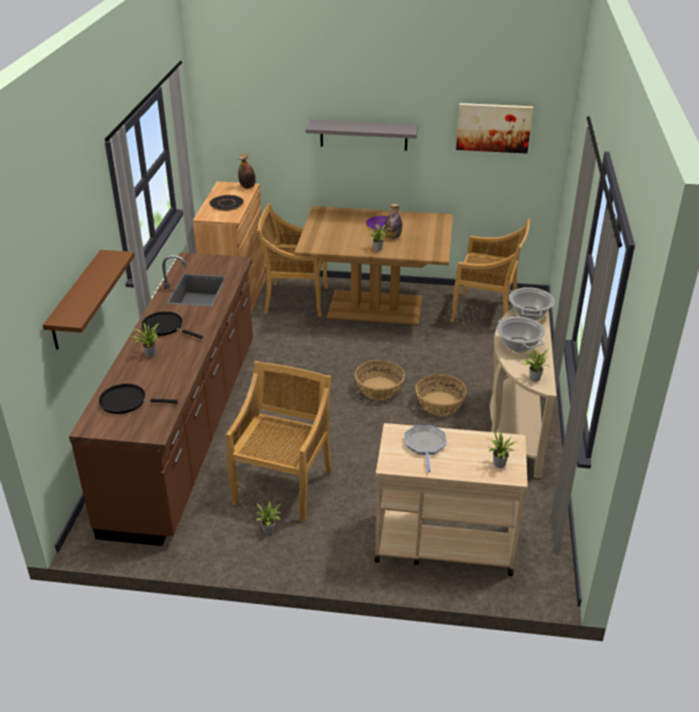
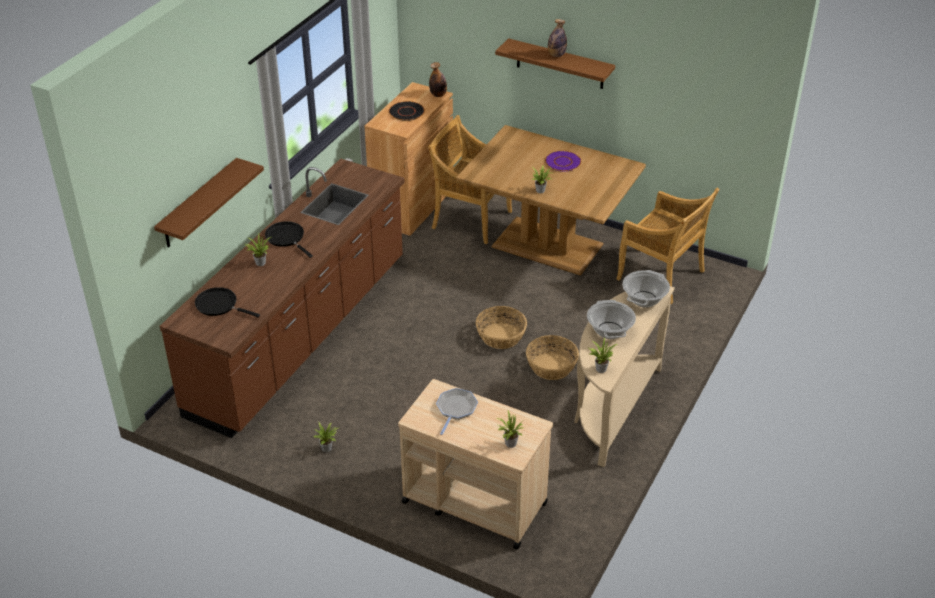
camera: 20 degrees right, 5 degrees up
beige chair [226,361,332,522] -> none
grey shelf [306,120,418,151] -> brown shelf [495,38,615,89]
bottle [384,204,402,239] -> bottle moved to [548,19,567,57]
picture [456,103,533,154] -> none

